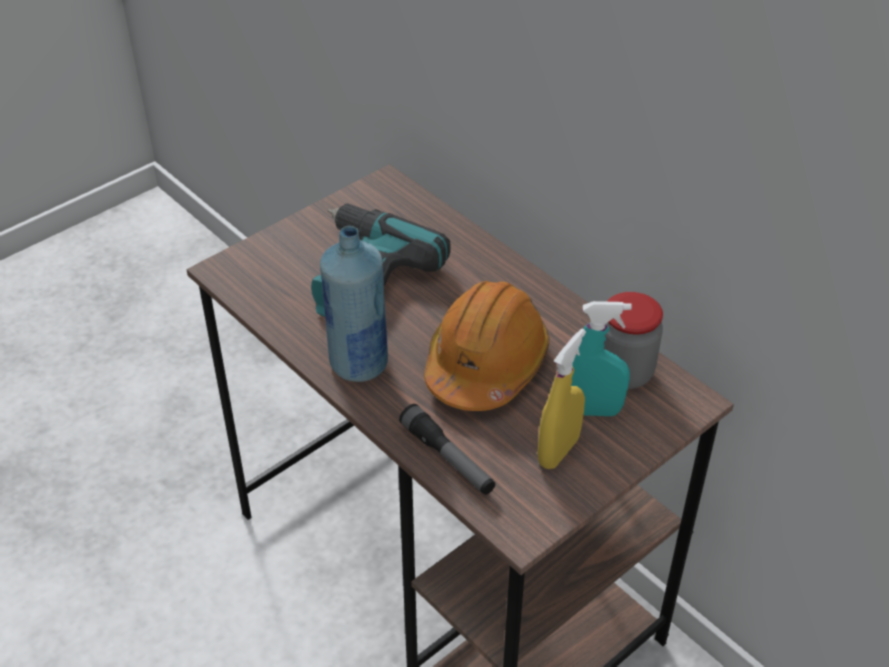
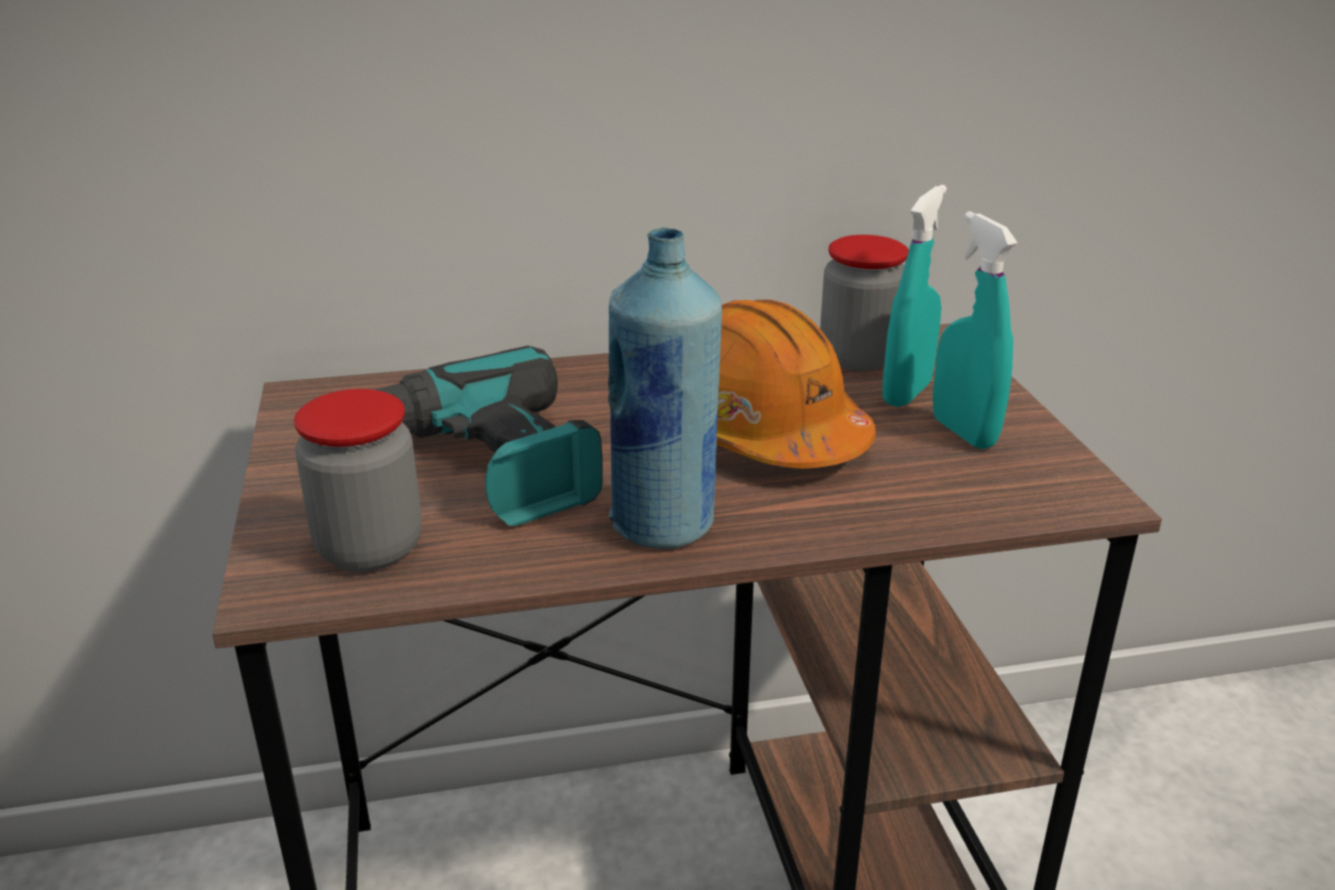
camera: 60 degrees left, 15 degrees down
flashlight [399,404,495,495] -> none
yellow spray bottle [537,329,586,469] -> turquoise spray bottle [933,211,1018,449]
none -> jar [294,389,422,572]

